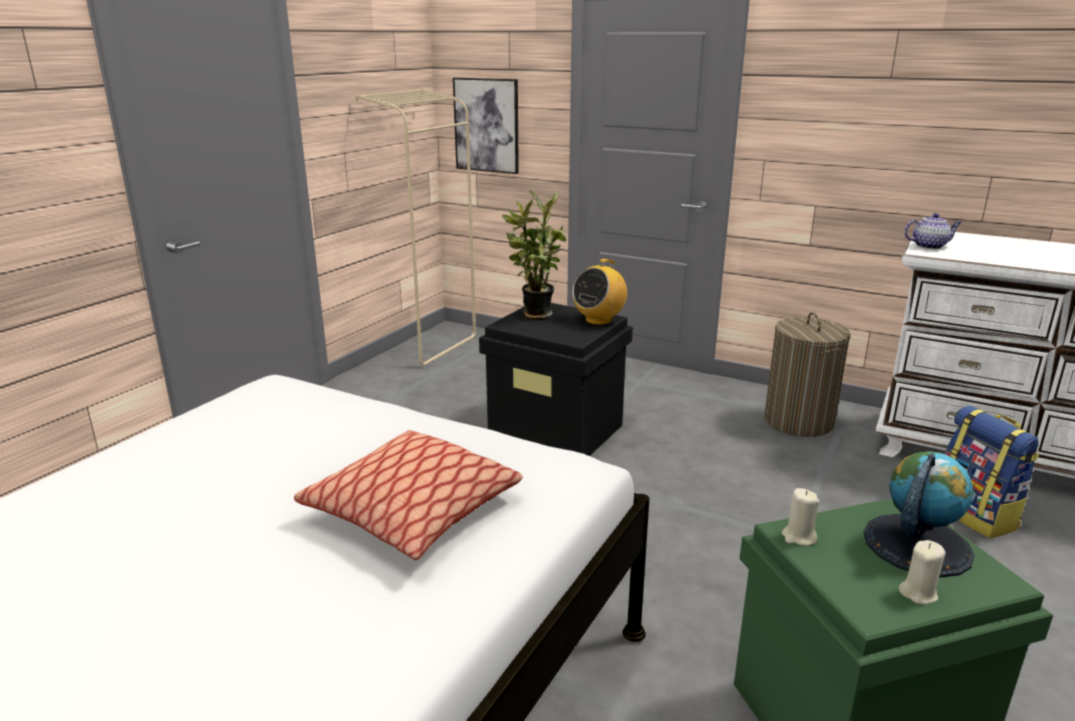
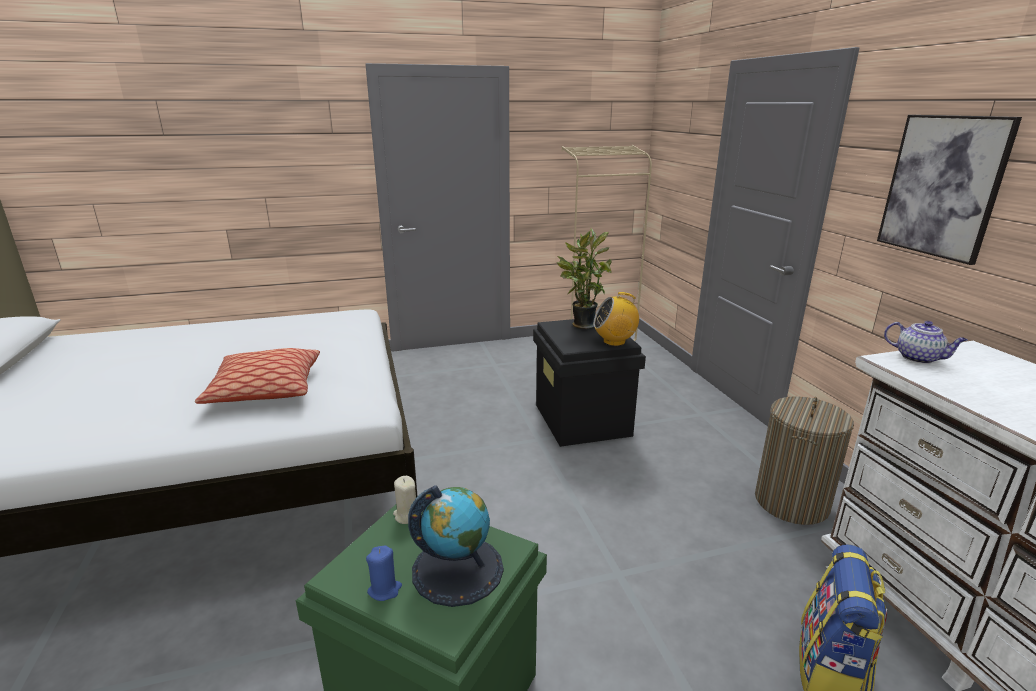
camera: 45 degrees right, 0 degrees up
picture [453,78,519,174] -> picture moved to [877,115,1022,265]
beige candle [899,540,945,604] -> blue candle [366,546,402,601]

